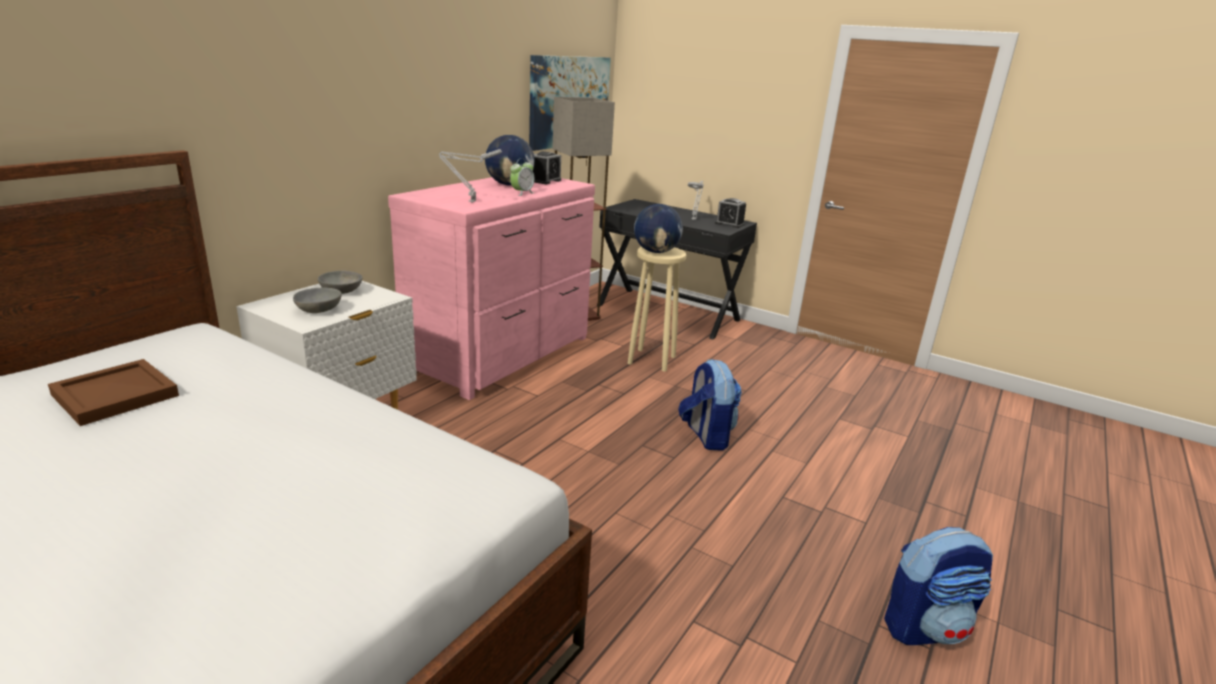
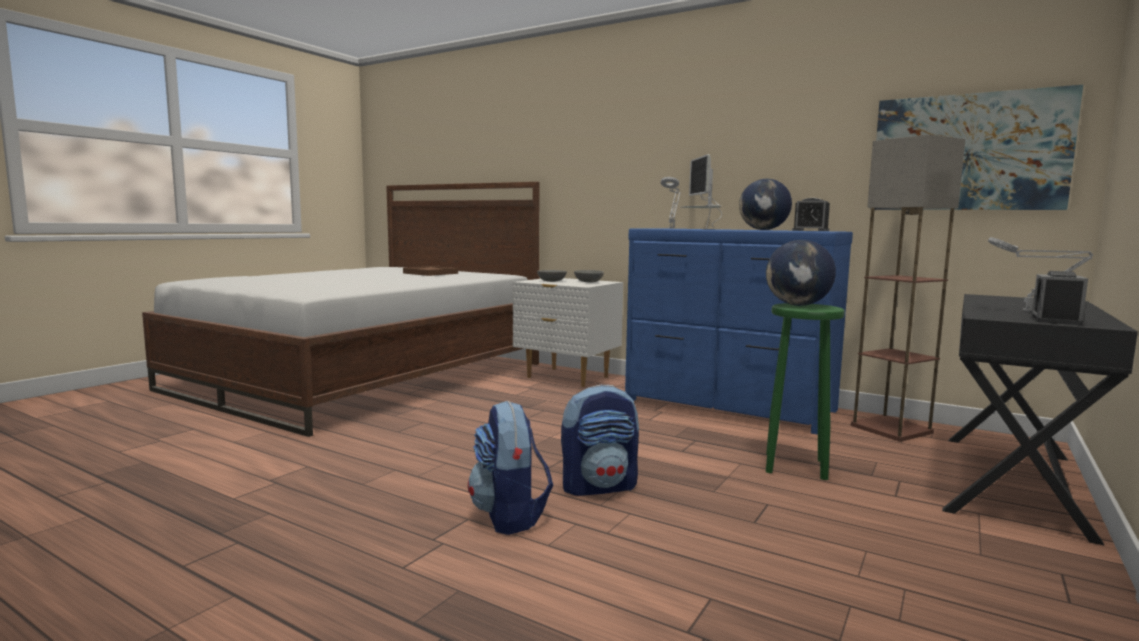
camera: 90 degrees right, 15 degrees down
pink dresser [388,177,595,400] -> blue dresser [625,229,853,435]
alarm clock [510,158,535,196] -> none
beige stool [628,247,686,372] -> green stool [766,303,845,480]
backpack [884,527,993,645] -> backpack moved to [468,401,553,535]
none -> monitor [680,154,722,229]

